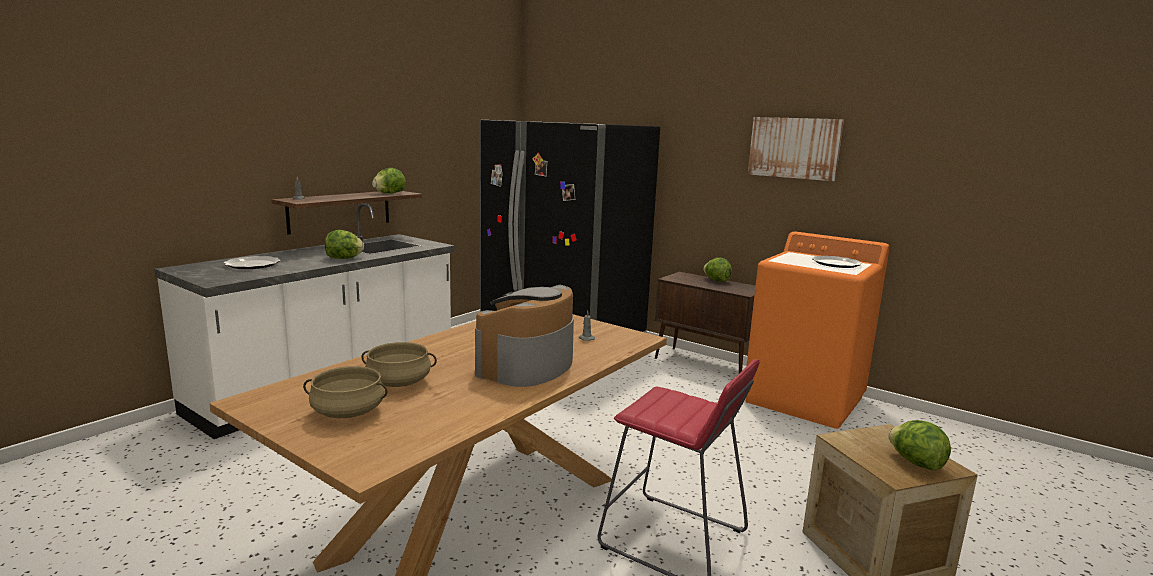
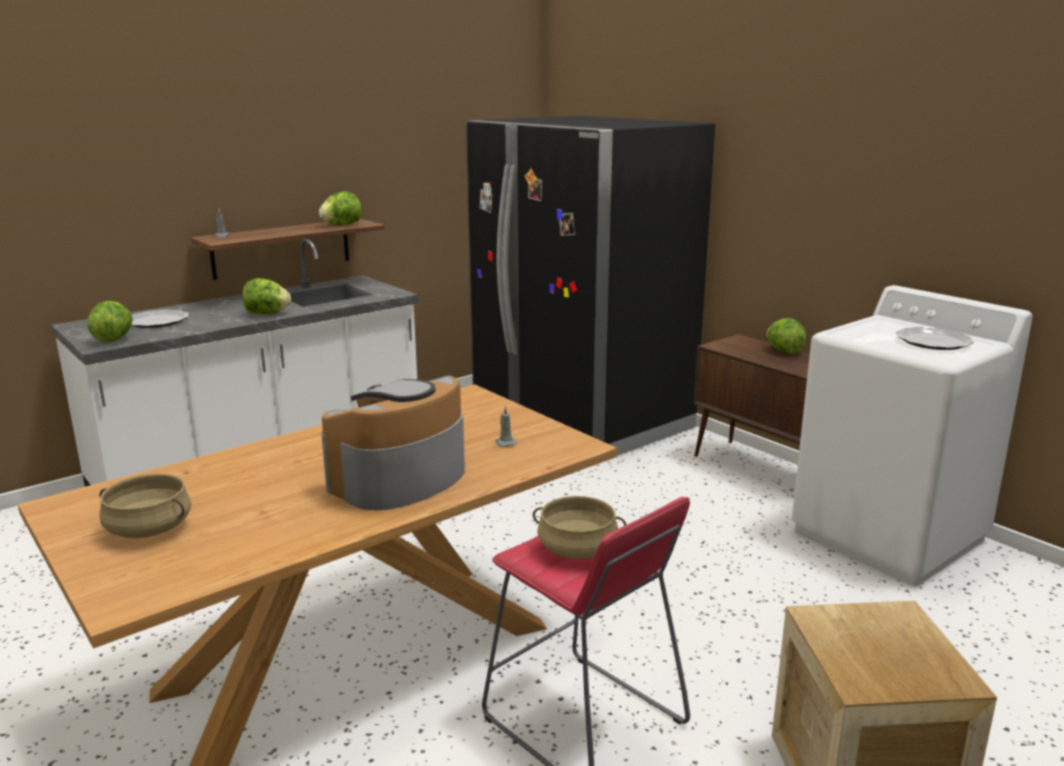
camera: 15 degrees right, 5 degrees up
beige cooking pot [361,342,437,387] -> beige cooking pot moved to [533,496,626,559]
orange washing machine [745,231,890,429] -> white washing machine [792,285,1033,586]
picture [748,117,844,181] -> none
lettuce [888,420,951,470] -> lettuce moved to [88,301,133,342]

